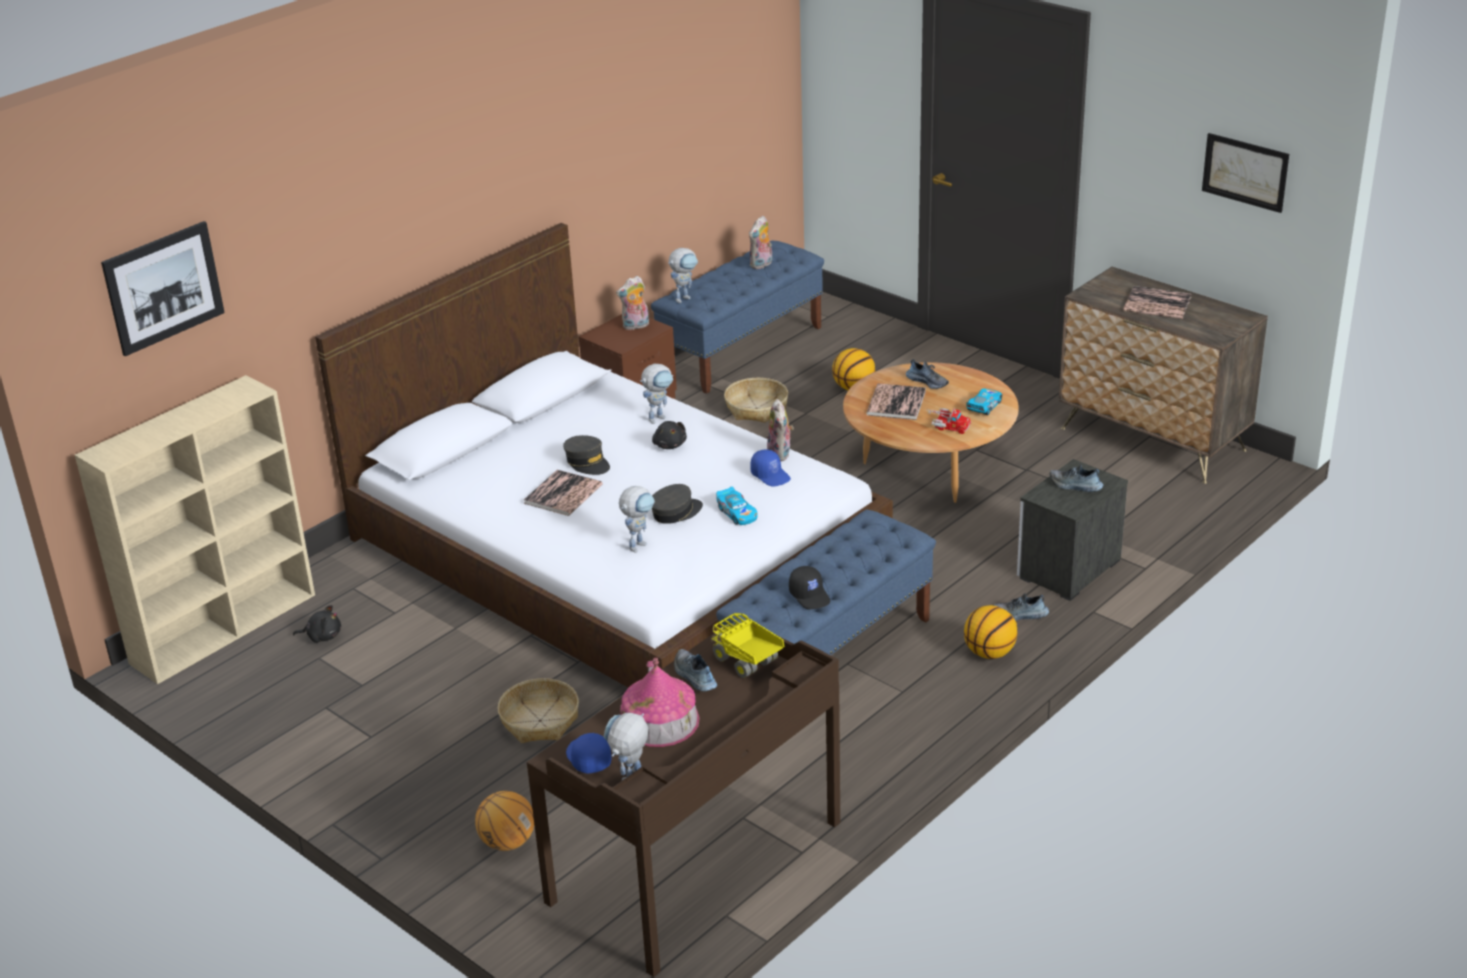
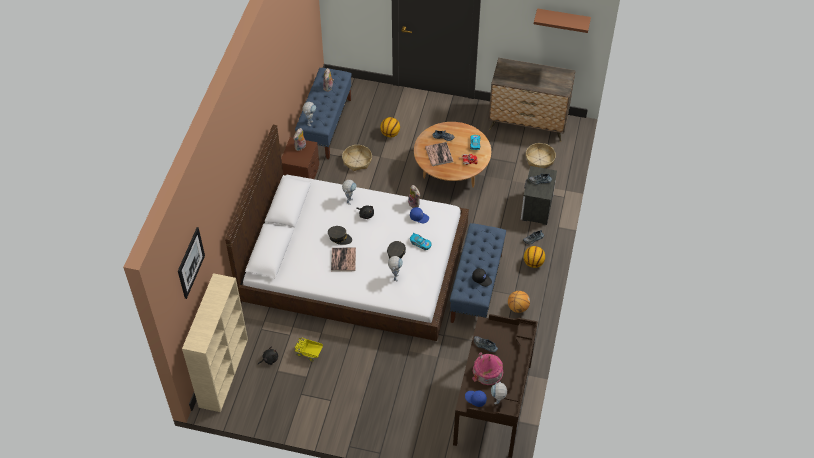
camera: 30 degrees left, 20 degrees up
basketball [475,791,534,851] -> basketball moved to [508,291,530,313]
basket [498,678,579,743] -> basket moved to [526,143,556,168]
toy truck [711,613,785,678] -> toy truck moved to [294,338,323,362]
book [1123,286,1191,319] -> none
picture [1202,133,1289,213] -> brown shelf [534,8,591,33]

